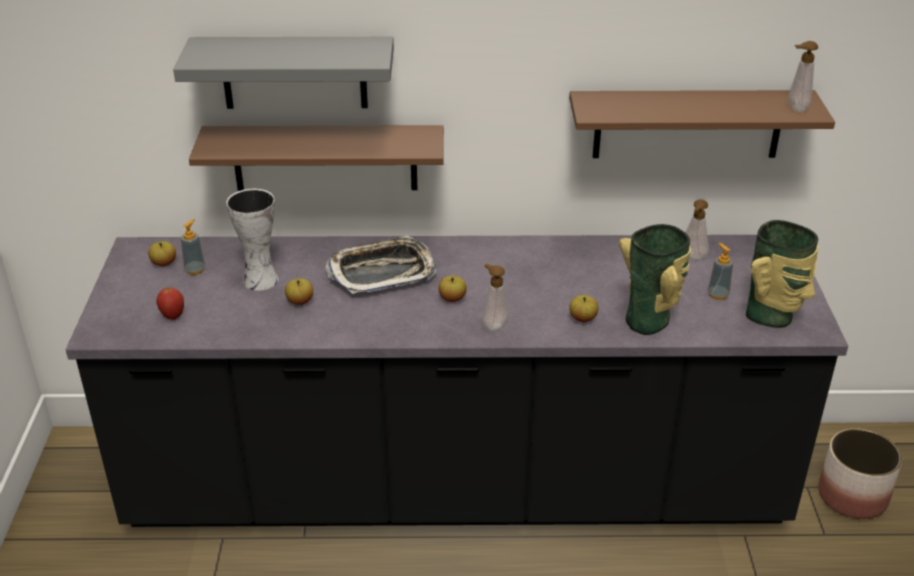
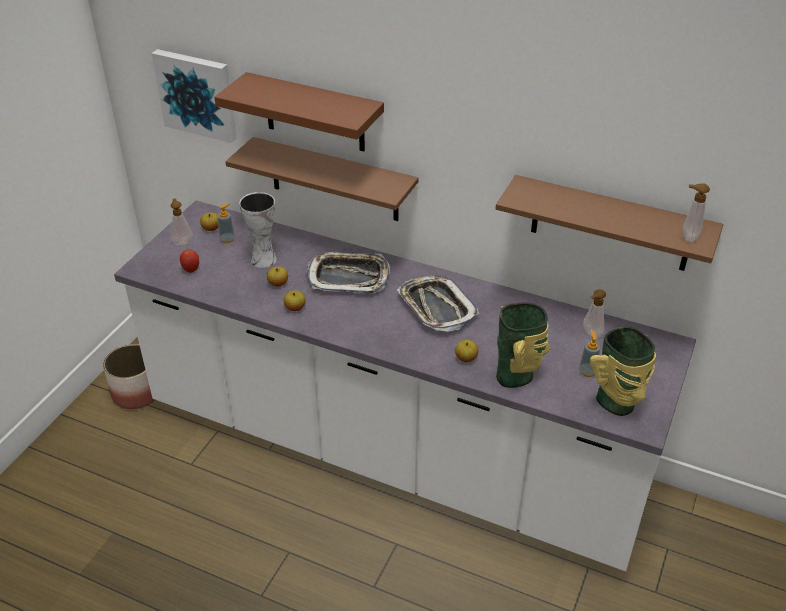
camera: 25 degrees right, 5 degrees up
black counter [66,235,848,527] -> white counter [114,201,696,571]
grey shelf [173,37,394,109] -> brown shelf [214,72,384,151]
apple [438,276,467,302] -> apple moved to [284,291,306,311]
soap dispenser [483,263,509,331] -> soap dispenser moved to [171,198,193,246]
planter [818,428,902,519] -> planter moved to [103,344,155,409]
none -> picture [151,49,236,143]
none -> tray [397,275,479,332]

